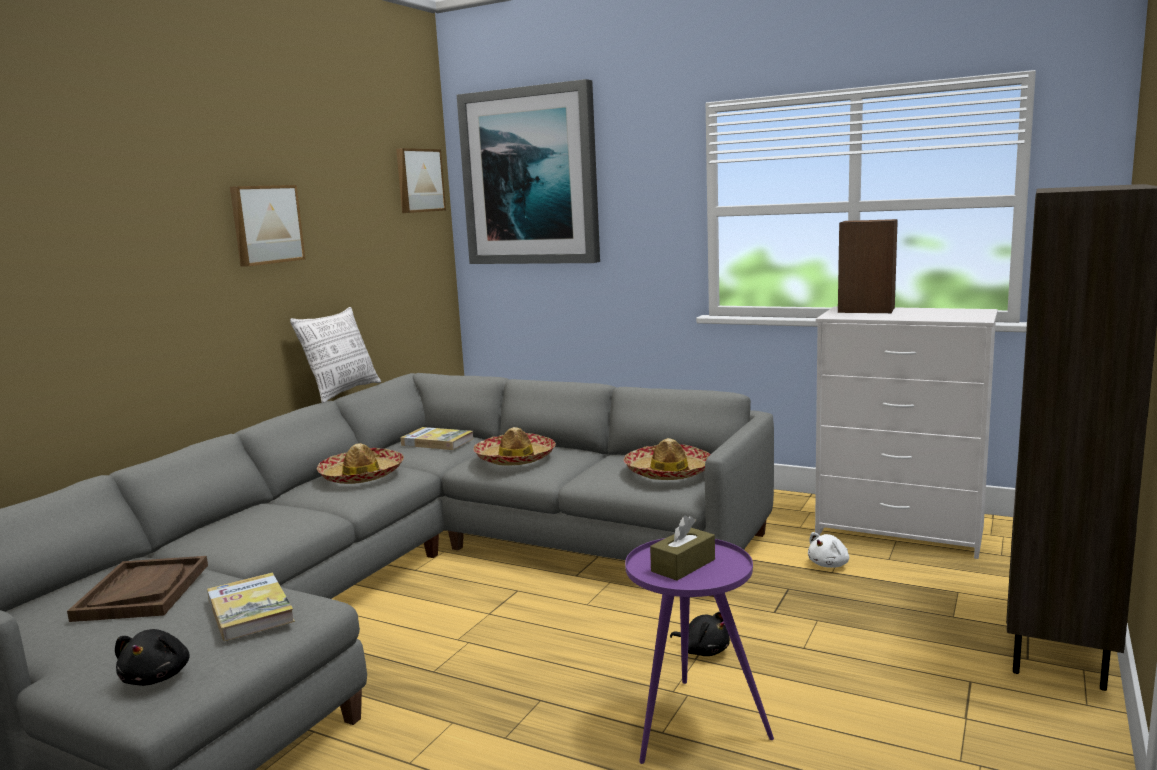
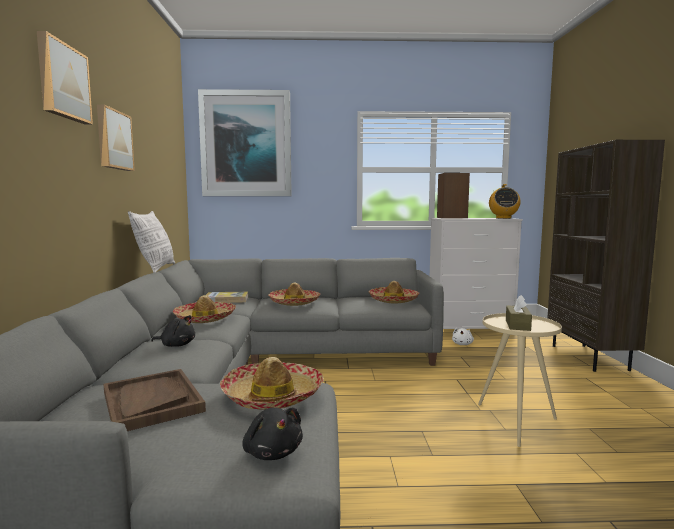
camera: 30 degrees left, 5 degrees down
book [207,572,295,641] -> hat [220,357,324,410]
picture [396,148,446,213] -> picture moved to [37,31,93,124]
purple side table [625,538,774,764] -> beige side table [478,313,562,447]
black plush toy [670,612,730,656] -> black plush toy moved to [151,315,195,347]
none -> radio [489,184,521,219]

